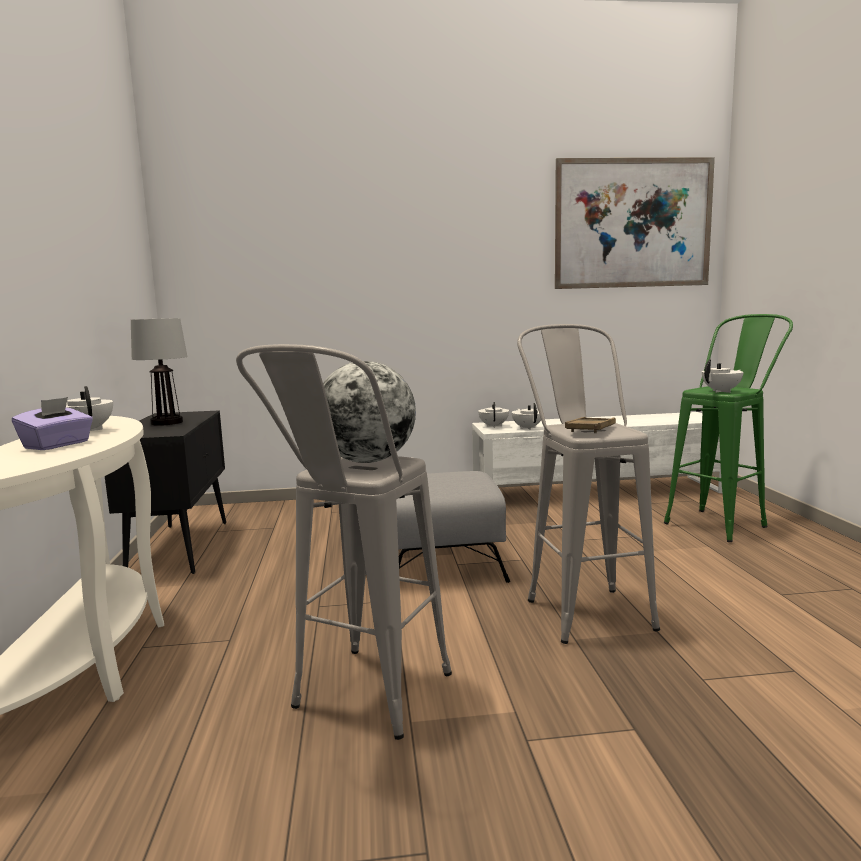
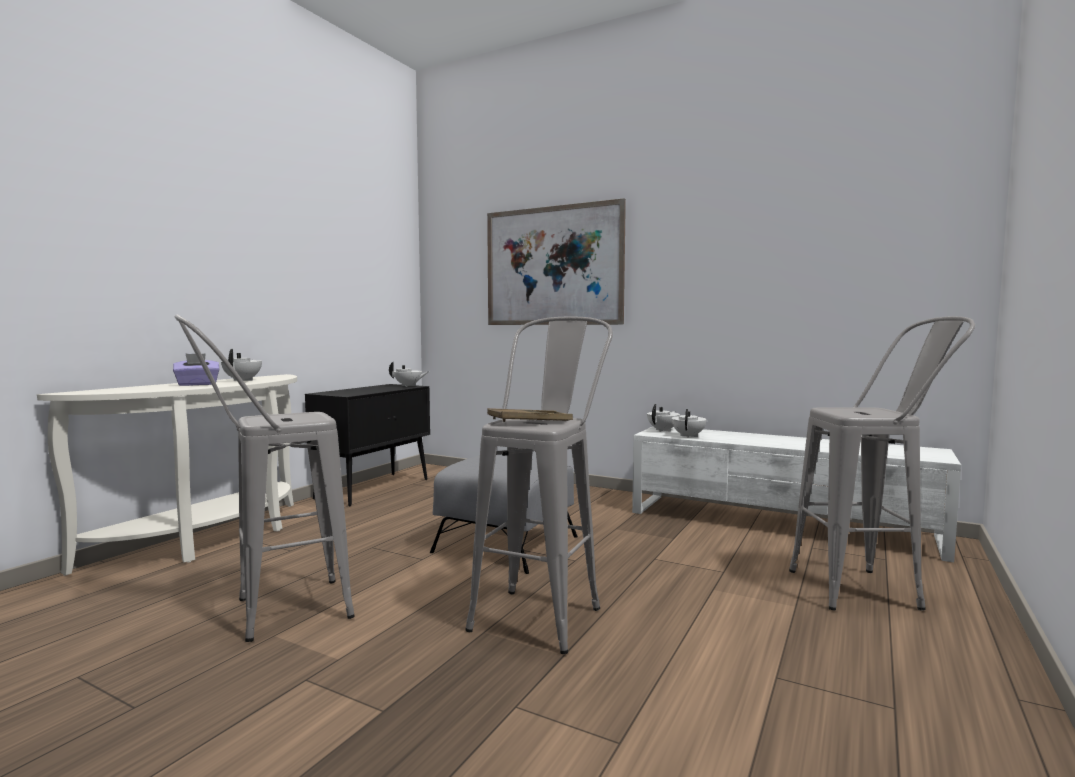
camera: 35 degrees right, 5 degrees down
table lamp [131,318,187,426] -> none
globe [323,361,416,463] -> none
picture [555,157,715,289] -> picture moved to [487,198,626,325]
green stool [664,314,793,542] -> grey stool [789,316,975,611]
white teapot [702,359,744,393] -> white teapot moved to [389,361,428,387]

